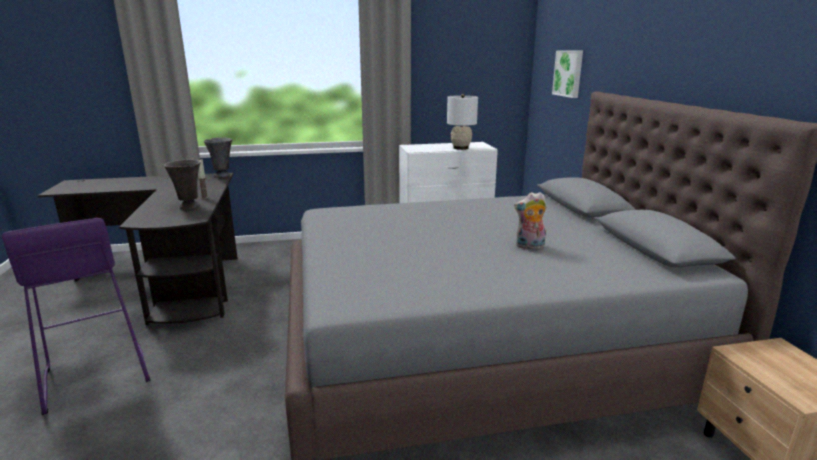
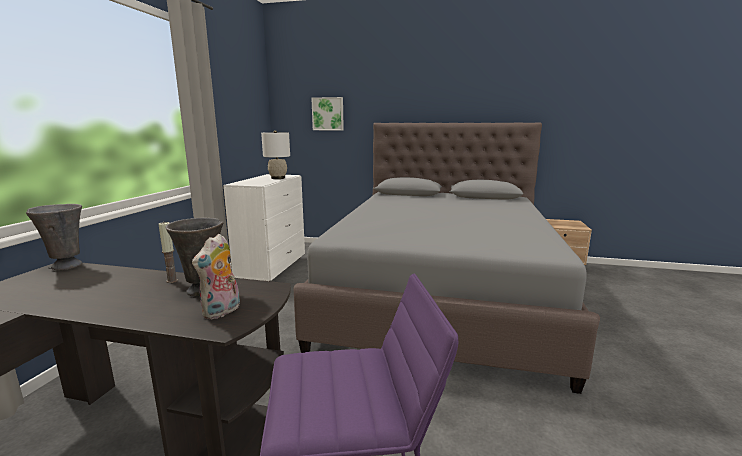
camera: 65 degrees left, 5 degrees down
plush toy [514,192,547,249] -> plush toy moved to [192,234,240,320]

